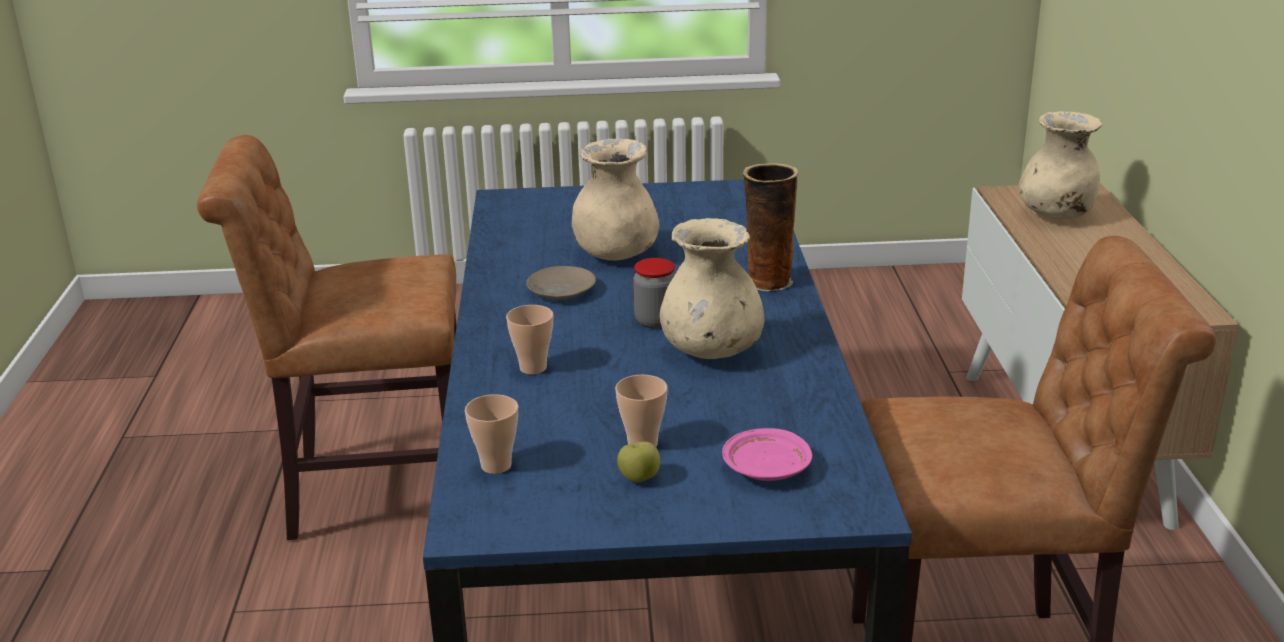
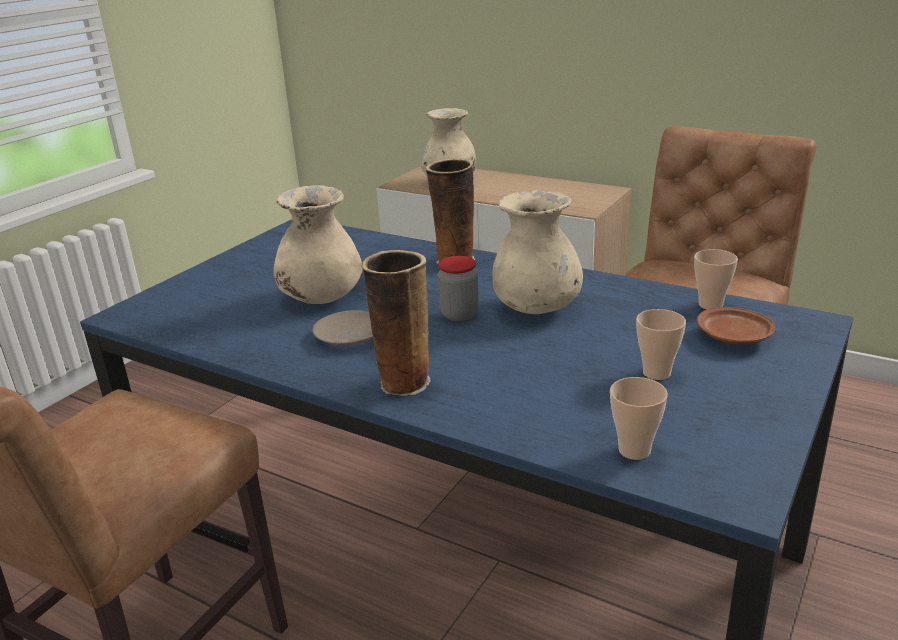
camera: 55 degrees left, 0 degrees up
cup [506,305,553,375] -> cup moved to [694,249,738,309]
apple [617,442,660,483] -> none
pink plate [722,428,812,481] -> brown plate [697,307,775,344]
none -> vase [361,250,431,396]

